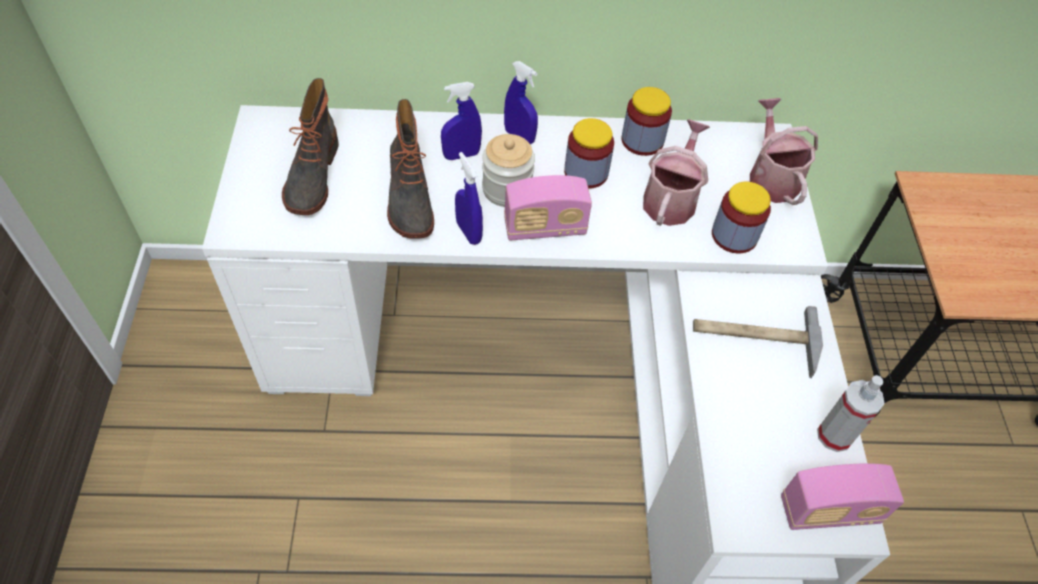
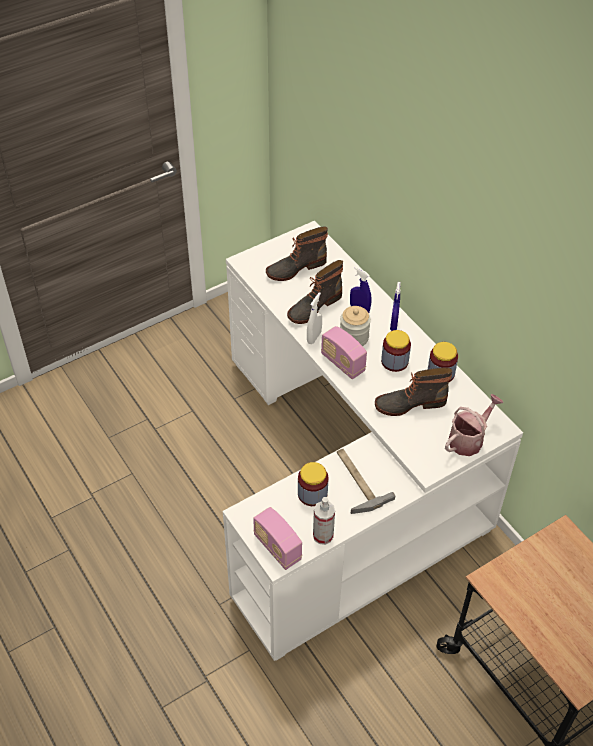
camera: 60 degrees right, 5 degrees down
blue spray bottle [455,152,483,245] -> white spray bottle [307,292,322,344]
watering can [643,119,710,226] -> boot [375,367,453,416]
jar [712,181,771,253] -> jar moved to [298,462,328,506]

